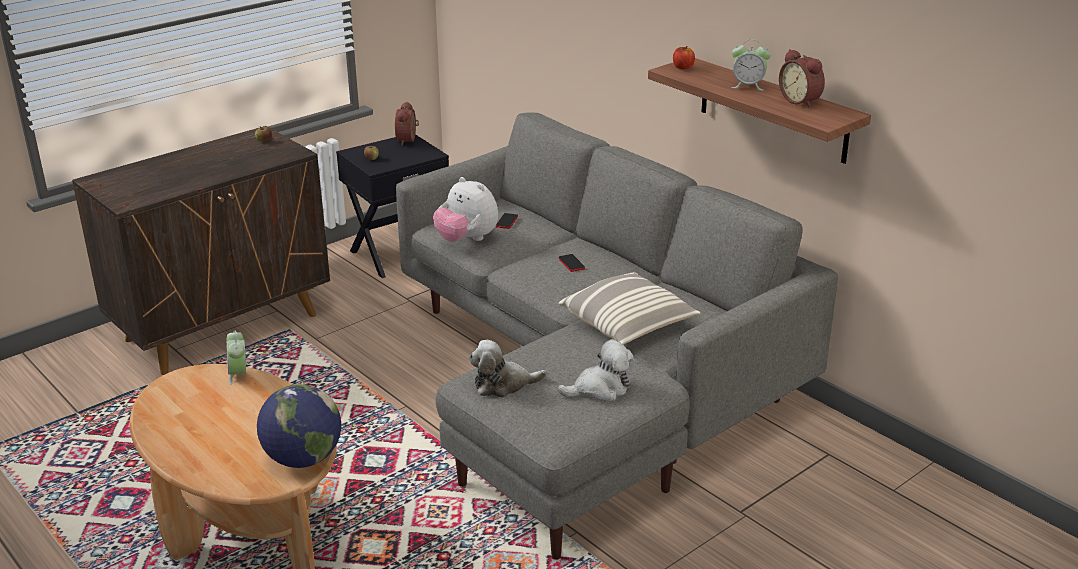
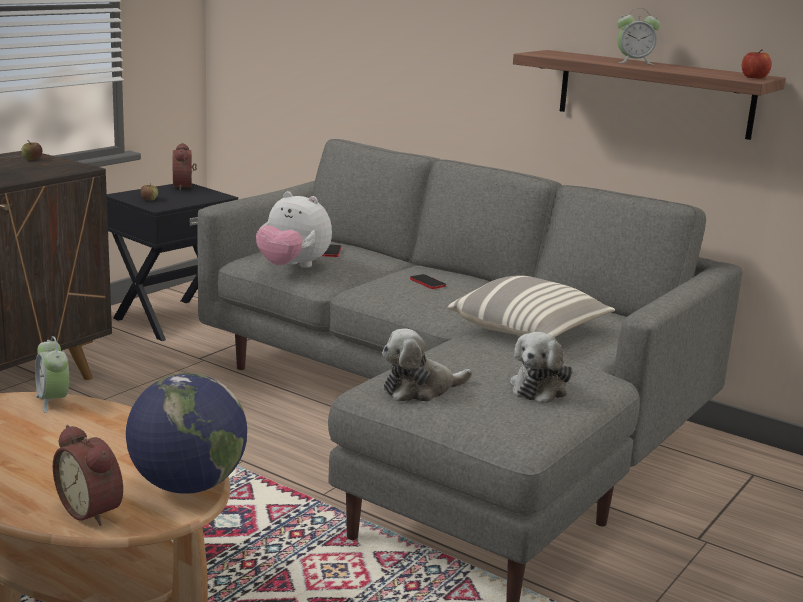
camera: 15 degrees left, 10 degrees down
plush toy [558,339,634,402] -> plush toy turned 150 degrees clockwise [510,332,572,404]
apple [673,46,695,69] -> apple moved to [742,49,772,79]
alarm clock [779,49,825,108] -> alarm clock moved to [53,425,123,526]

